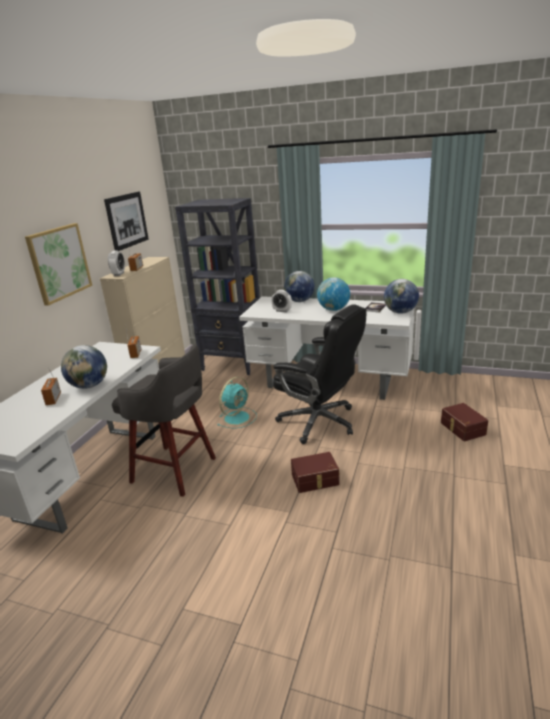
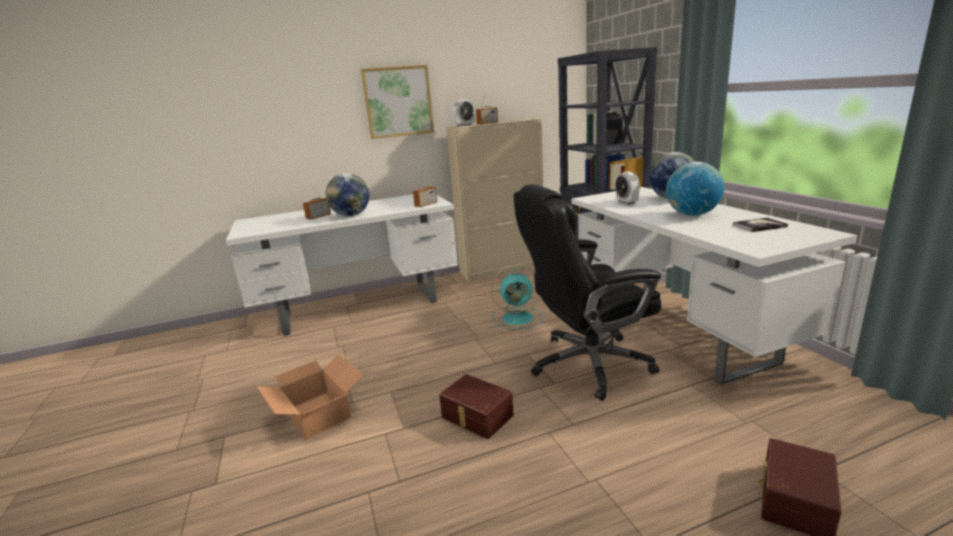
camera: 50 degrees right, 5 degrees down
picture [104,191,149,251] -> none
grey stool [112,344,216,497] -> none
black office chair [273,305,366,444] -> black office chair turned 75 degrees clockwise [514,184,662,401]
globe [384,279,419,314] -> none
none -> cardboard box [257,354,363,439]

